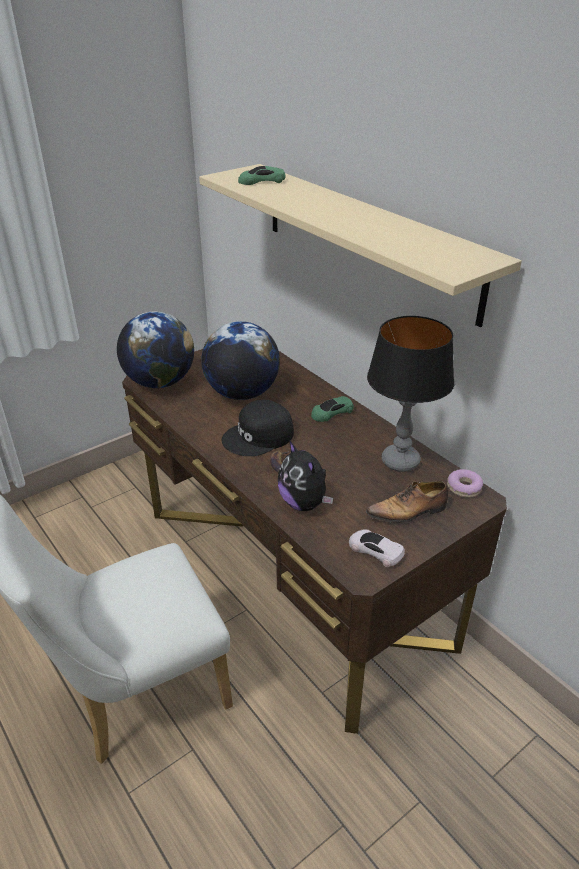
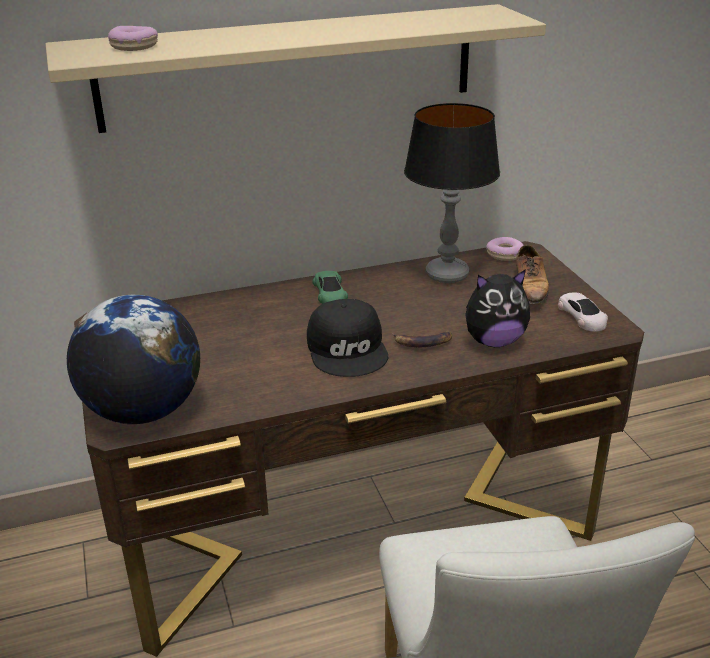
camera: 70 degrees left, 5 degrees down
globe [201,321,280,400] -> none
green toy car [238,166,286,185] -> donut [108,26,158,51]
white toy car [349,529,405,567] -> white toy car turned 75 degrees counterclockwise [558,292,608,332]

